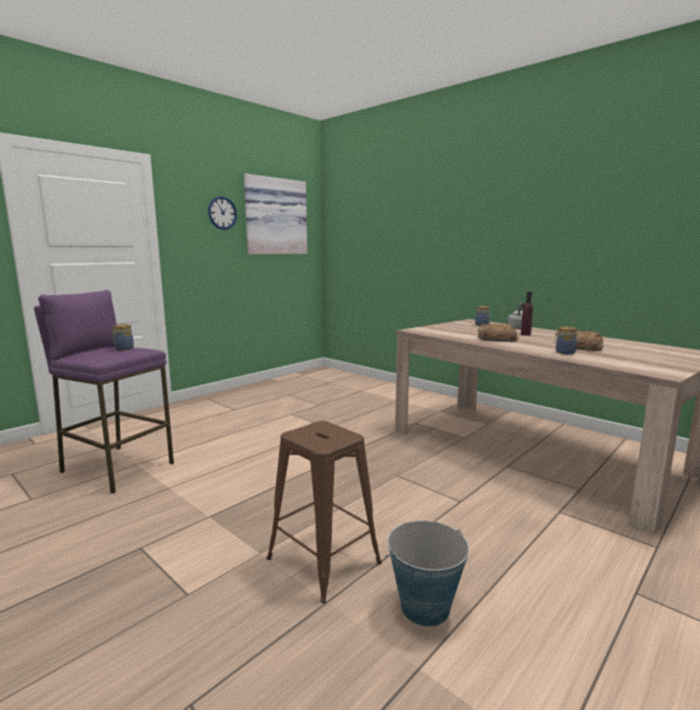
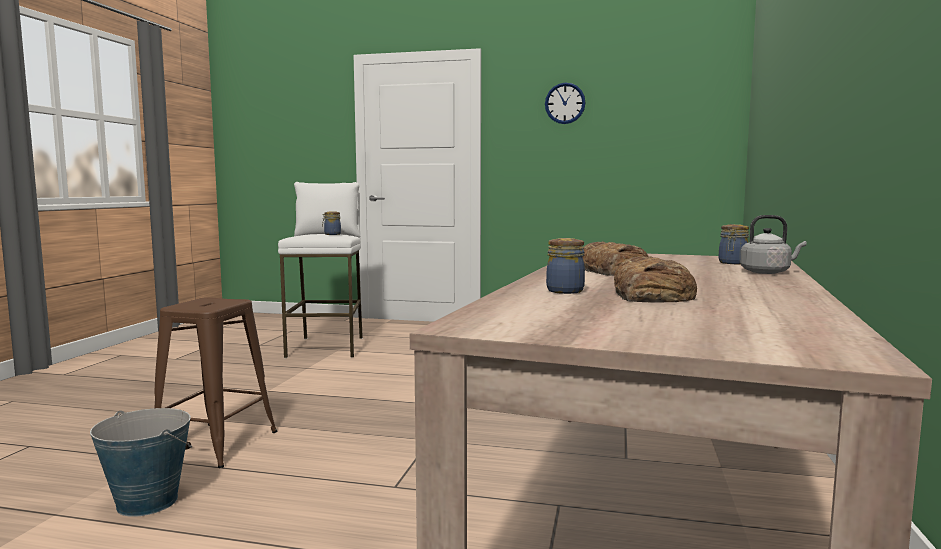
camera: 60 degrees right, 5 degrees down
purple stool [34,290,174,494] -> white stool [278,182,363,358]
picture [244,174,307,254] -> none
purple bottle [521,292,533,336] -> none

